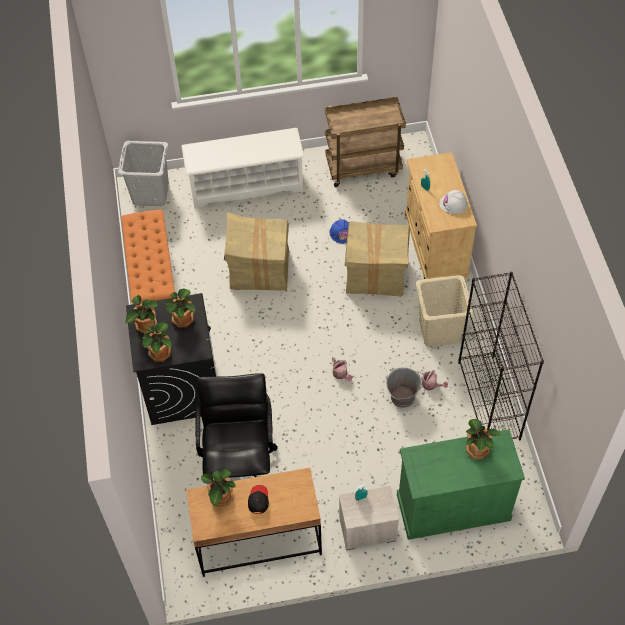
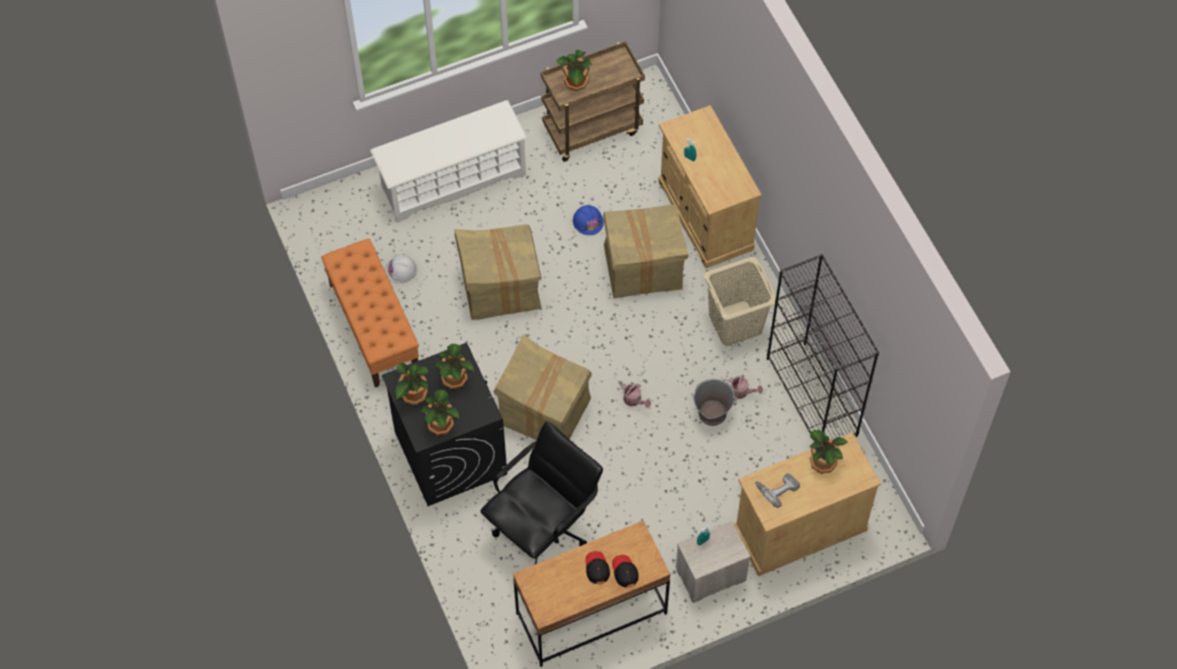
camera: 15 degrees left, 5 degrees up
grey laundry basket [118,141,169,206] -> none
black office chair [195,373,278,478] -> black office chair turned 60 degrees clockwise [480,421,603,565]
potted plant [201,469,236,508] -> potted plant moved to [556,50,592,92]
green cabinet [397,429,525,540] -> beige cabinet [734,433,881,576]
white hard hat [439,190,468,214] -> white hard hat moved to [384,254,418,284]
none -> cardboard box [494,334,592,440]
none -> black cap [612,555,639,587]
none -> power drill [755,473,800,508]

